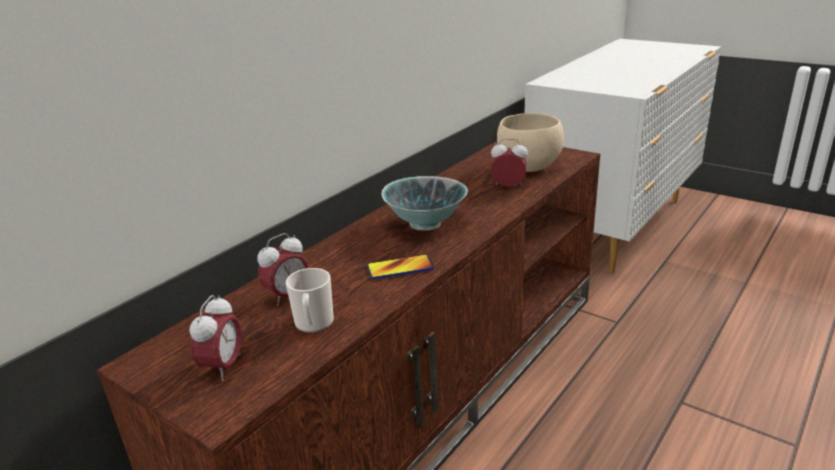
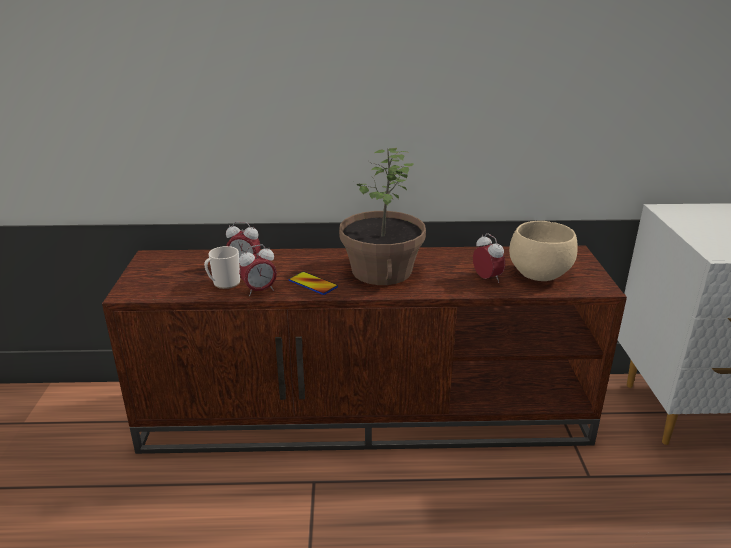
camera: 50 degrees right, 0 degrees up
alarm clock [189,295,242,381] -> alarm clock moved to [239,244,277,296]
bowl [382,176,468,231] -> potted plant [339,148,426,285]

